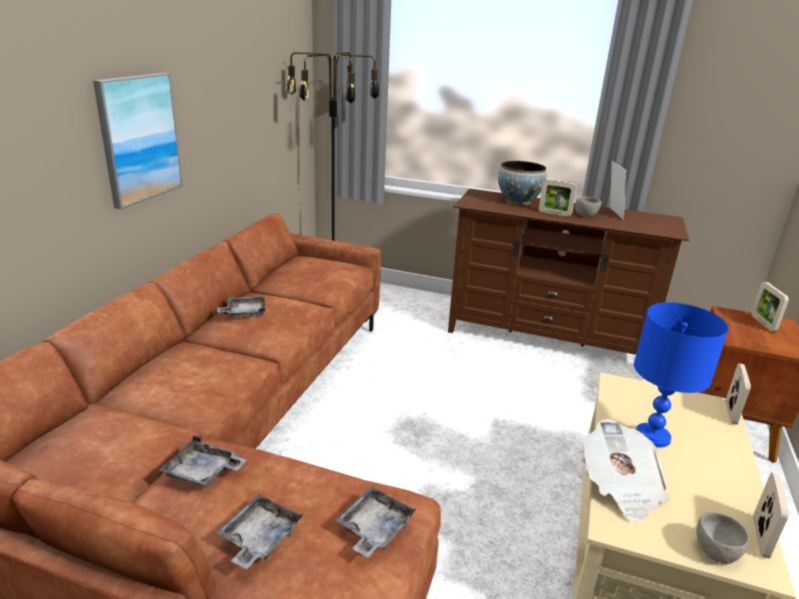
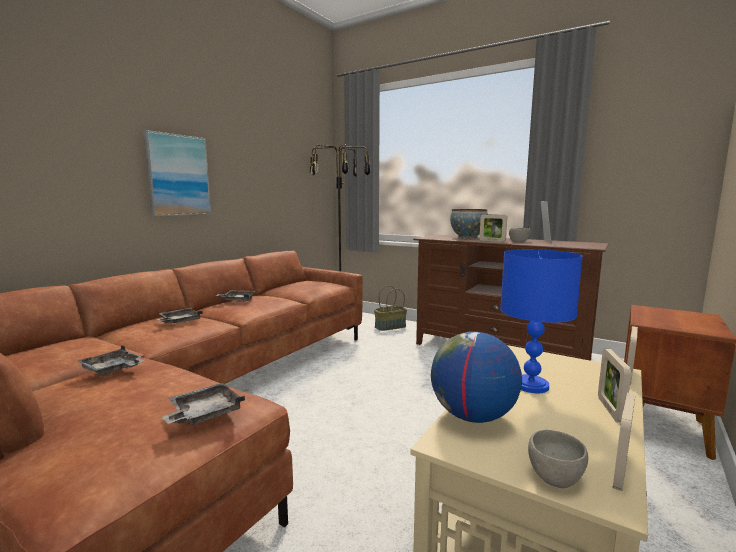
camera: 15 degrees right, 15 degrees down
grey tray [216,494,303,569] -> grey tray moved to [156,308,203,324]
newspaper [583,419,669,523] -> globe [431,332,522,423]
picture frame [751,282,789,332] -> picture frame moved to [598,349,631,423]
none -> basket [374,285,407,331]

